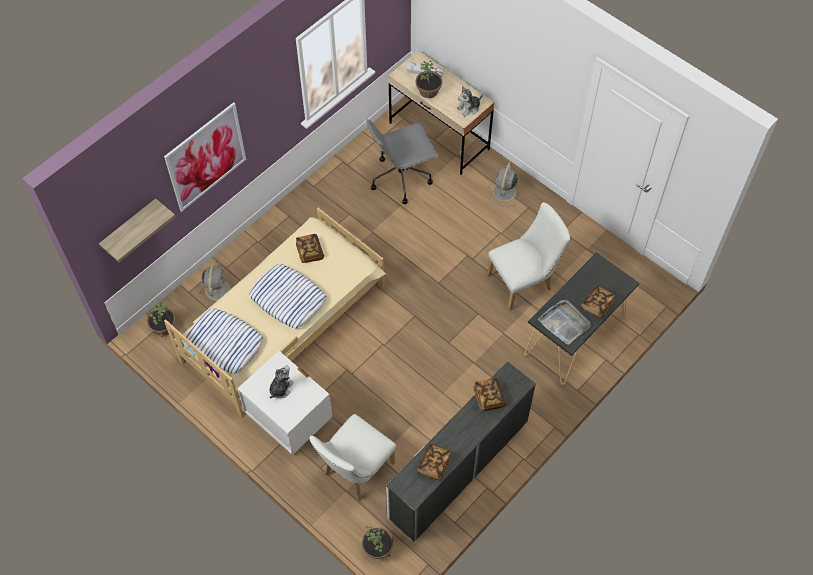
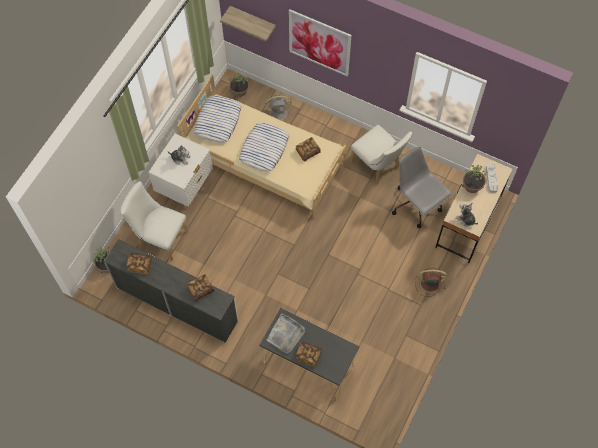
camera: 75 degrees right, 5 degrees up
white chair [487,202,570,311] -> white chair moved to [350,125,412,185]
grey fan [488,162,520,207] -> brown fan [415,268,447,297]

